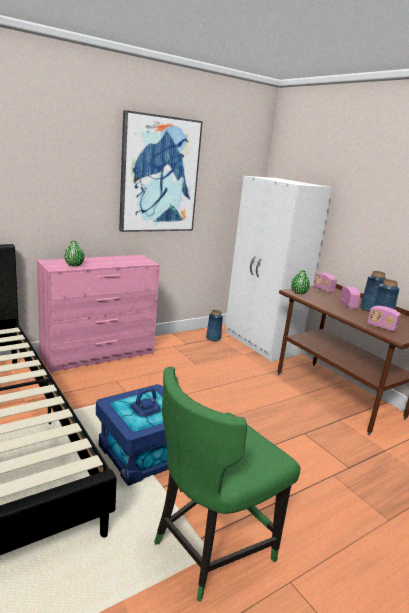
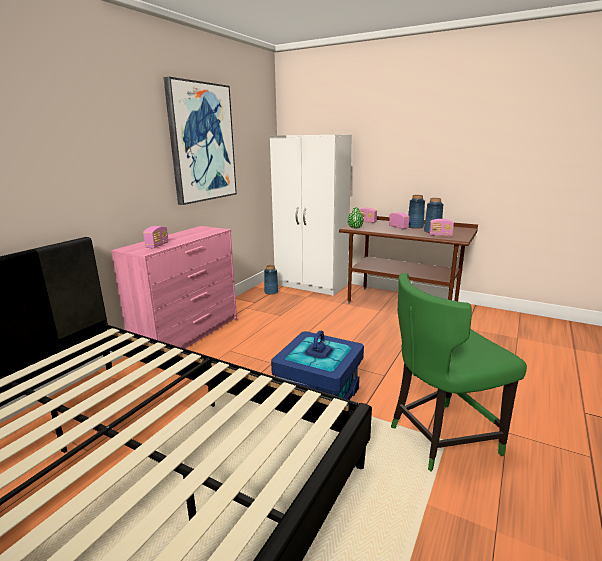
camera: 25 degrees left, 0 degrees up
green vase [64,241,84,266] -> radio [143,226,169,249]
green chair [154,367,300,602] -> green chair turned 45 degrees clockwise [391,273,527,471]

